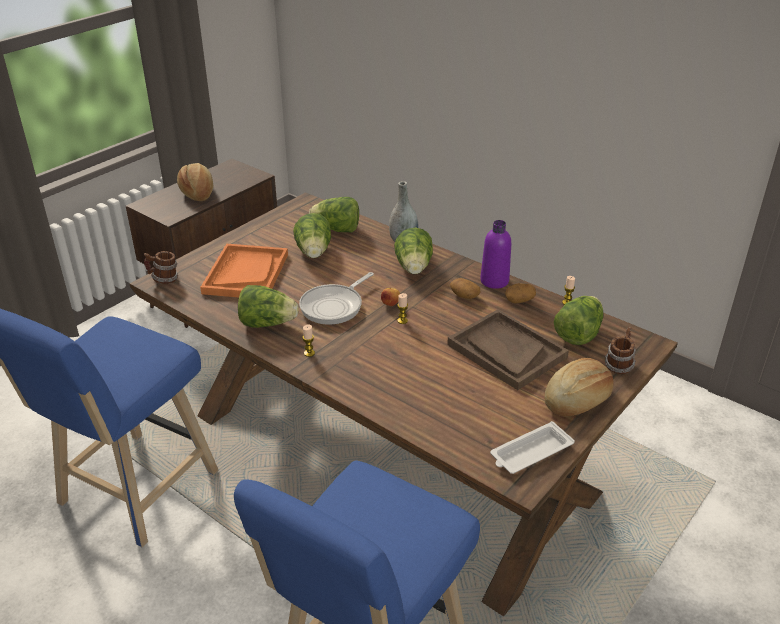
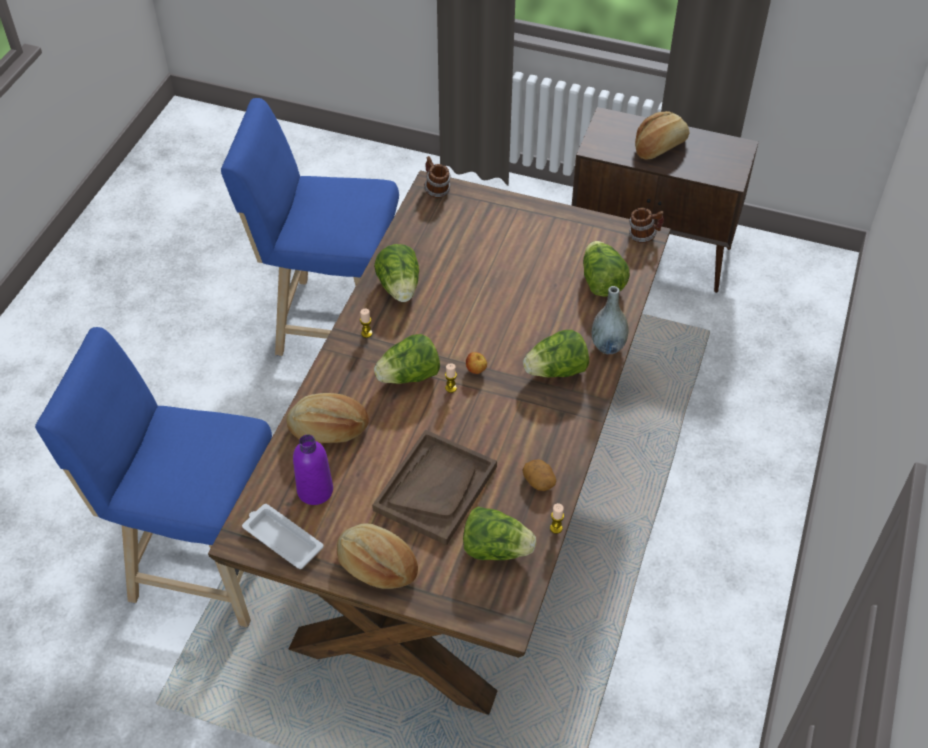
camera: 70 degrees right, 15 degrees up
orange tray [200,244,288,298] -> none
lettuce [293,213,331,258] -> lettuce moved to [374,334,440,384]
frying pan [299,272,374,325] -> none
potato [450,278,480,299] -> none
purple bottle [480,220,511,289] -> purple bottle moved to [293,435,333,505]
mug [605,327,636,374] -> mug moved to [629,208,664,243]
none -> bread [287,393,369,443]

